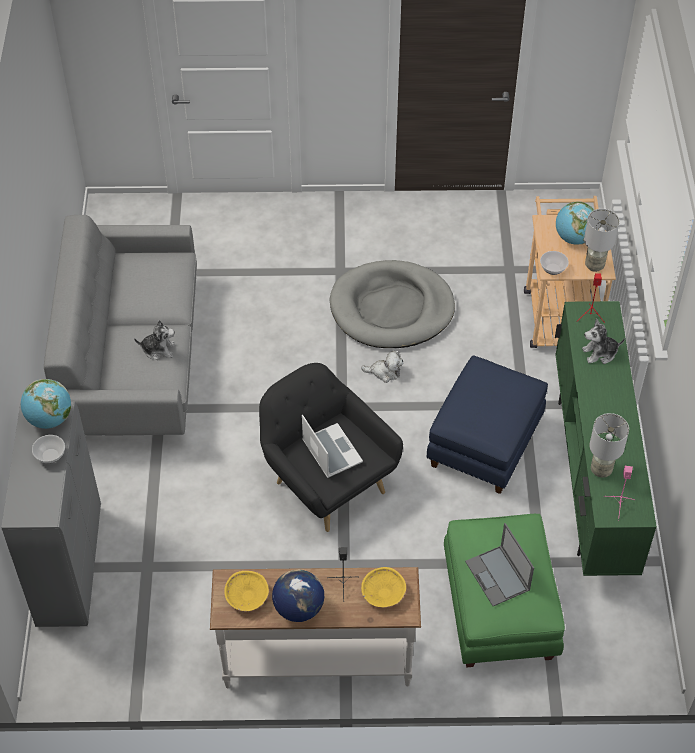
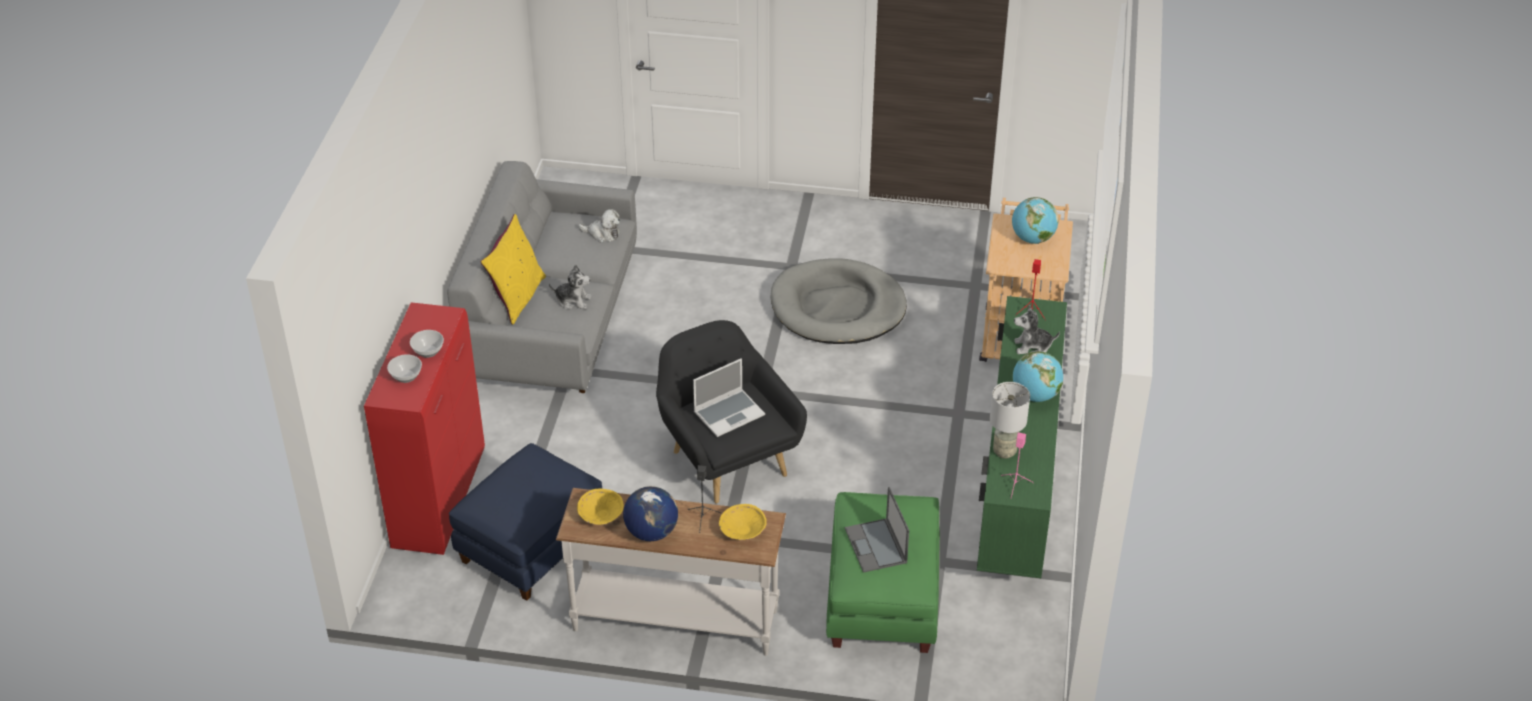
camera: 10 degrees right, 10 degrees down
grey cabinet [1,402,101,627] -> red cabinet [364,302,485,555]
globe [21,379,71,429] -> globe moved to [1012,351,1063,402]
laptop [302,415,363,478] -> laptop turned 75 degrees clockwise [693,358,765,437]
plush toy [361,351,403,383] -> plush toy moved to [578,209,620,243]
blue ottoman [427,356,548,494] -> blue ottoman moved to [449,443,602,601]
bowl [540,251,569,275] -> bowl moved to [387,354,422,383]
grey table lamp [584,209,620,272] -> none
none -> yellow pillow [480,214,546,325]

